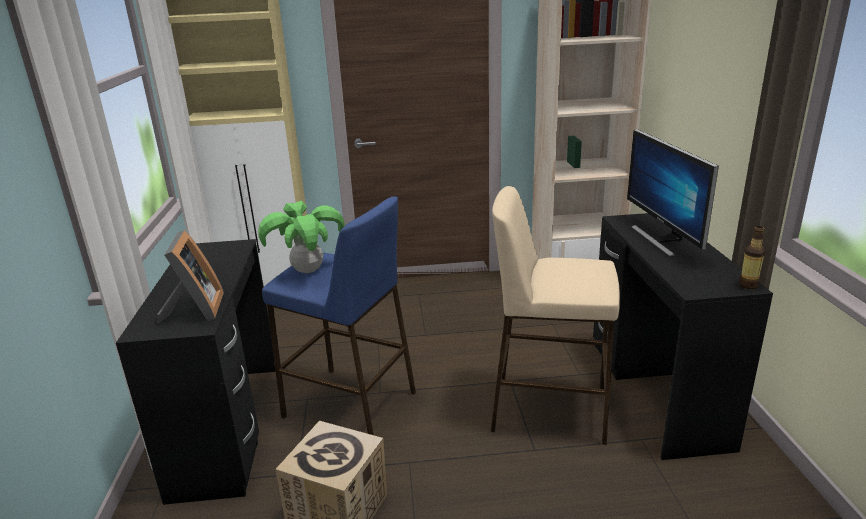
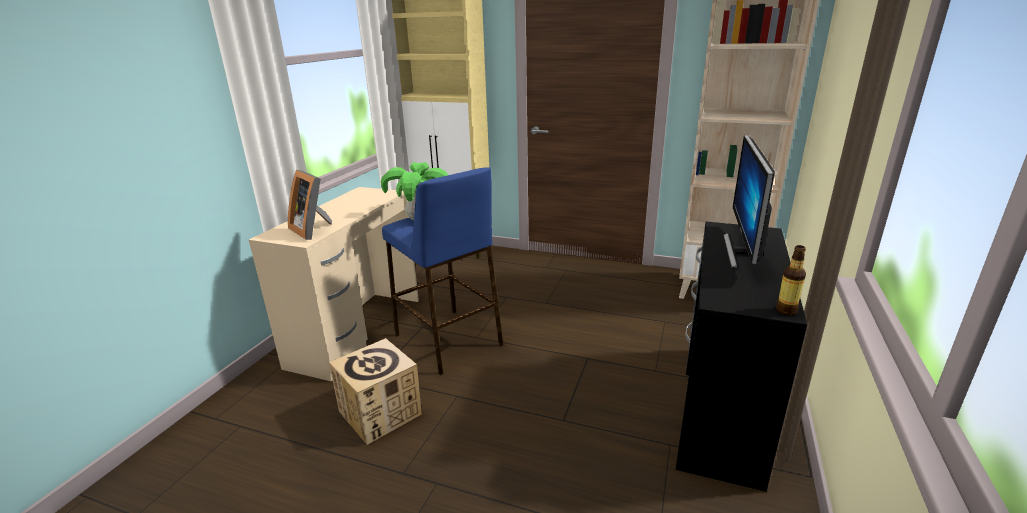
camera: 25 degrees right, 0 degrees up
black desk [116,239,276,505] -> beige desk [249,187,419,381]
picture frame [157,230,224,323] -> picture frame turned 120 degrees clockwise [288,170,332,240]
beige stool [491,186,620,445] -> none

